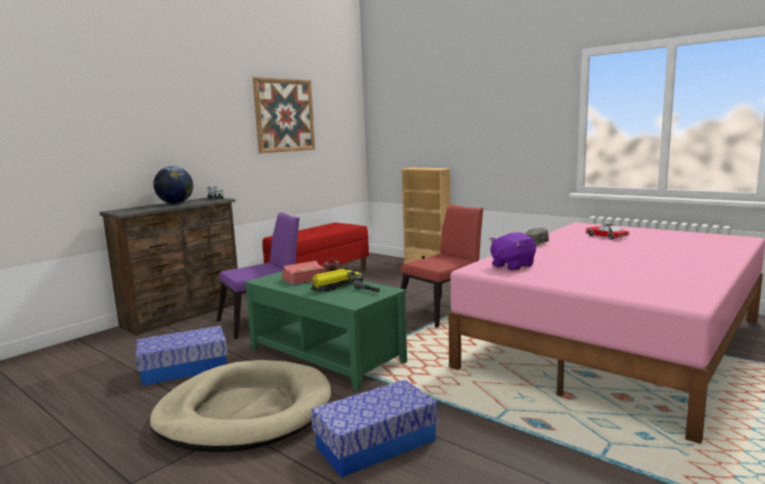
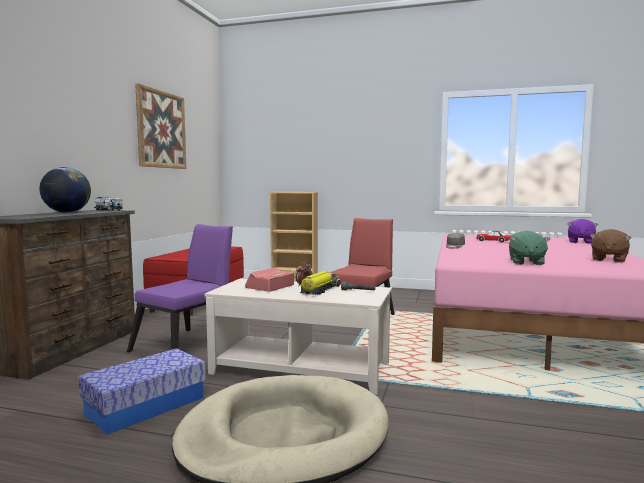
camera: 25 degrees left, 5 degrees down
green coffee table [245,271,407,391] -> beige coffee table [204,279,392,395]
storage box [311,380,438,478] -> none
purple plush toy [489,232,536,271] -> purple plush toy moved to [567,219,598,244]
none -> green plush toy [509,231,550,265]
none -> brown plush toy [590,229,632,263]

